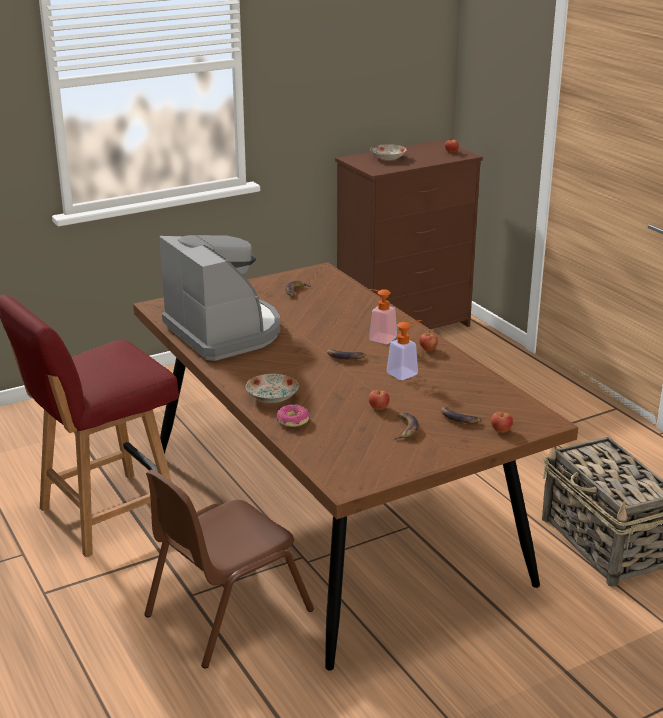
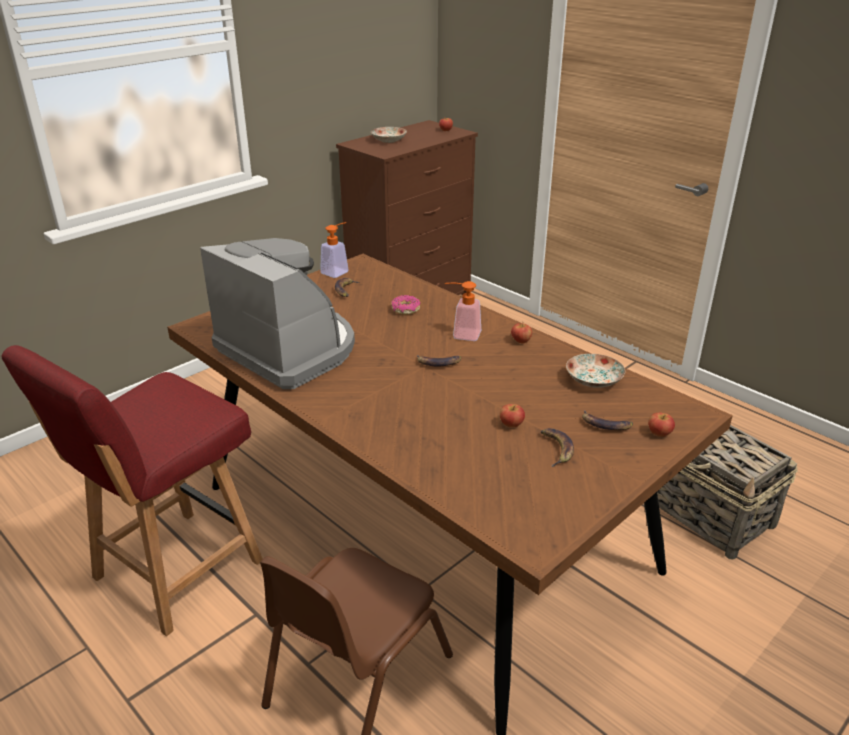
camera: 15 degrees left, 5 degrees up
plate [246,374,299,403] -> plate moved to [566,354,625,388]
donut [277,405,309,427] -> donut moved to [391,295,420,315]
soap dispenser [387,320,422,380] -> soap dispenser moved to [320,222,349,278]

